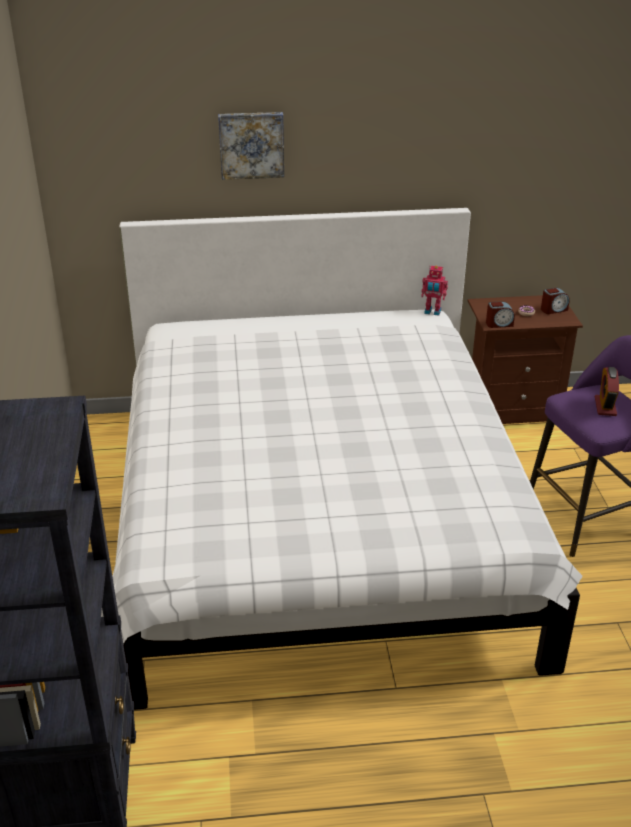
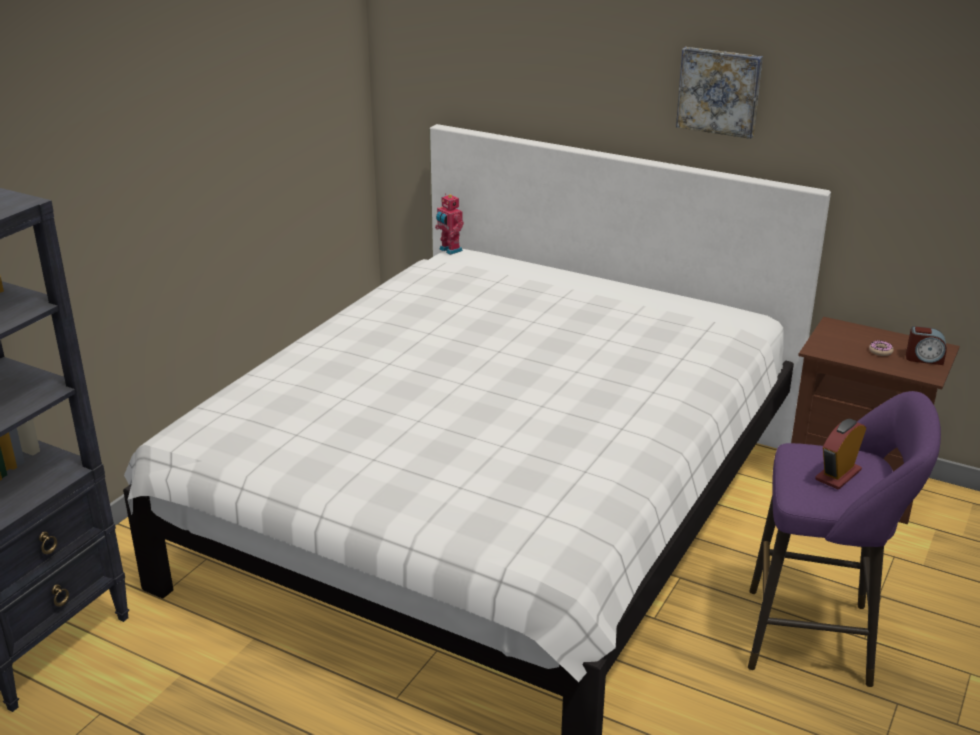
camera: 35 degrees right, 5 degrees down
picture [218,112,284,180] -> picture moved to [676,47,763,139]
toy robot [421,266,448,316] -> toy robot moved to [435,193,464,255]
alarm clock [486,301,515,328] -> none

